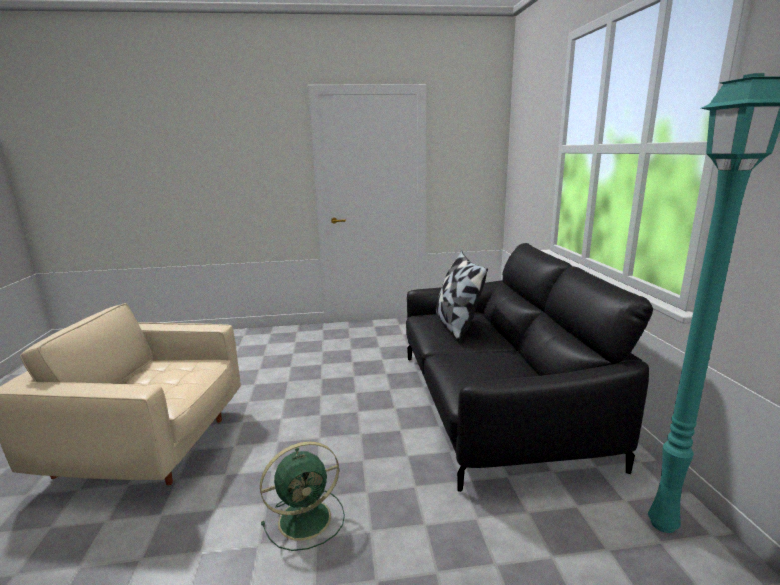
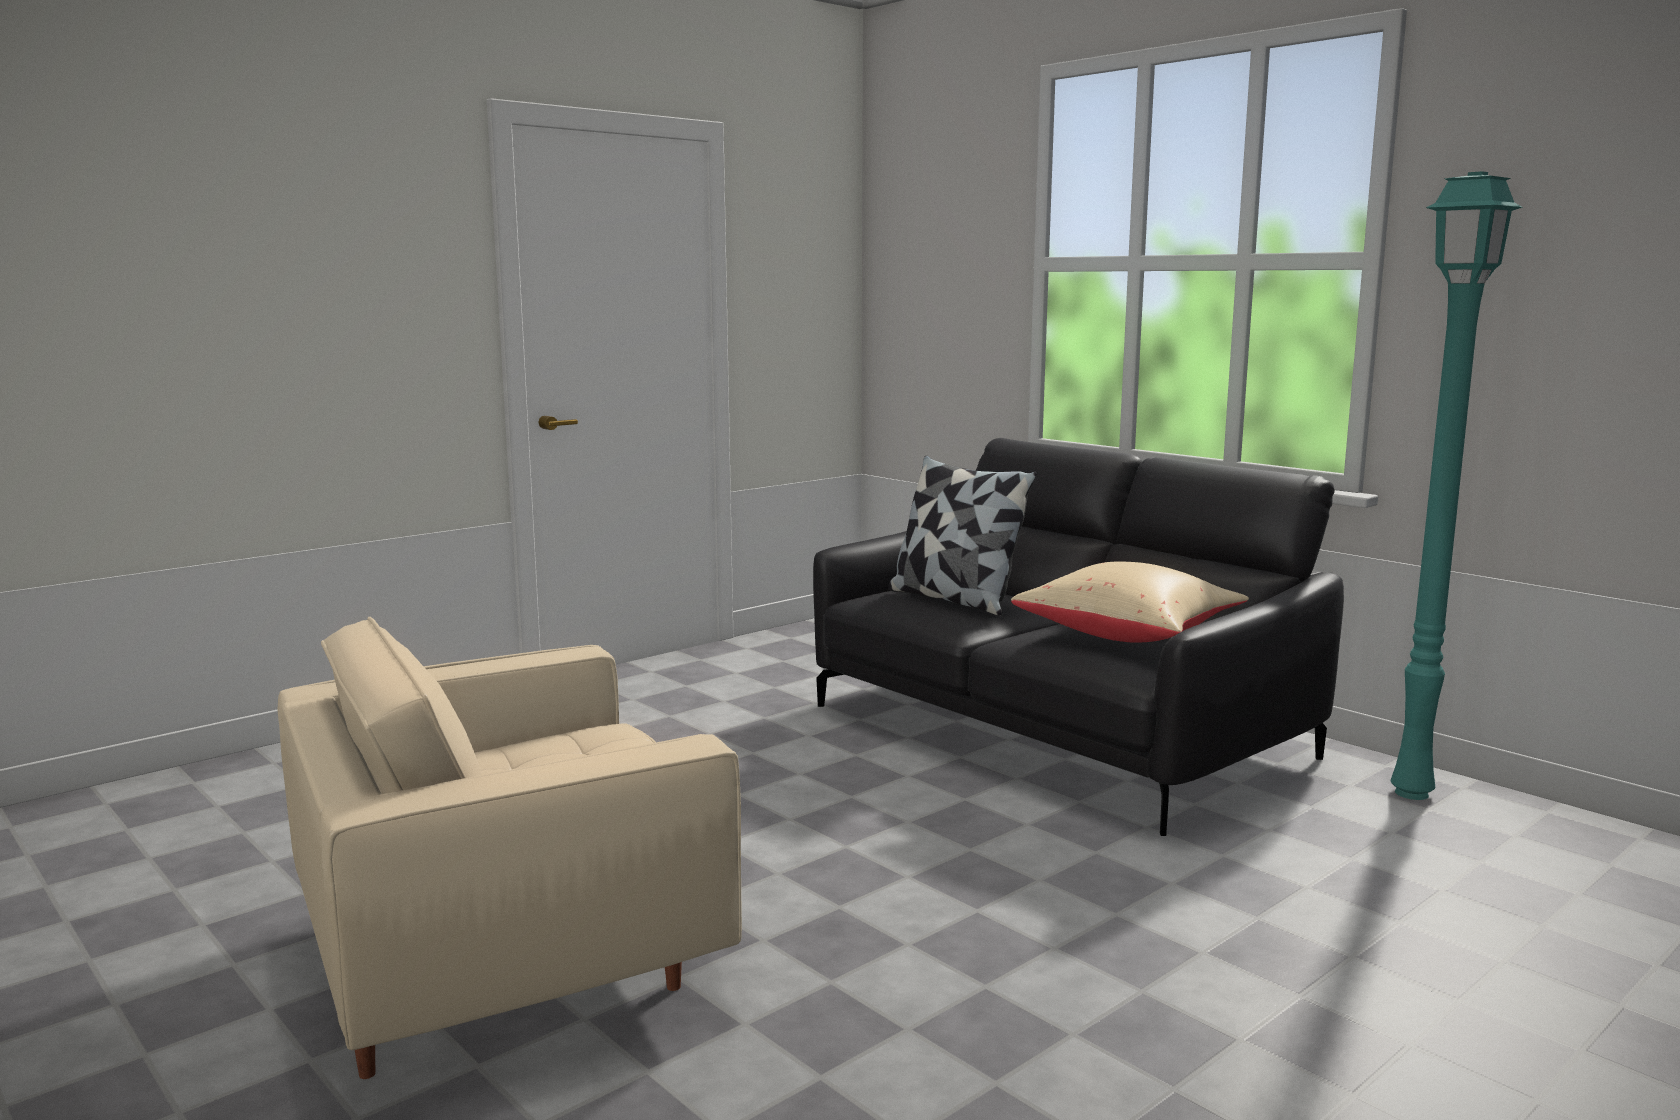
camera: 35 degrees left, 5 degrees down
green fan [260,441,345,551] -> none
none -> beige pillow [1011,562,1249,643]

